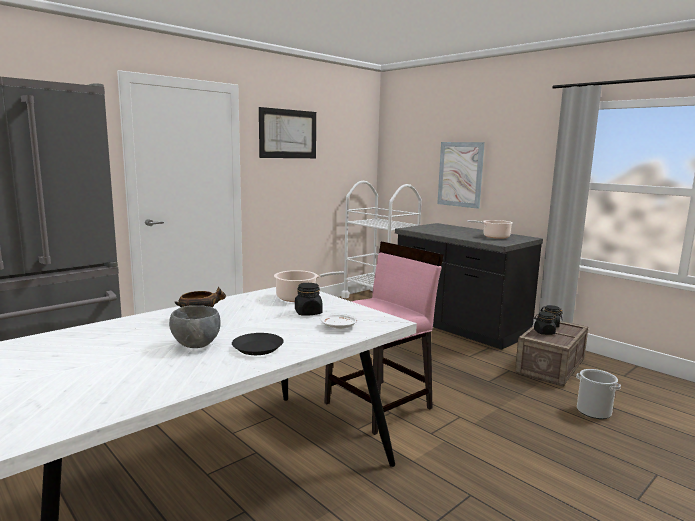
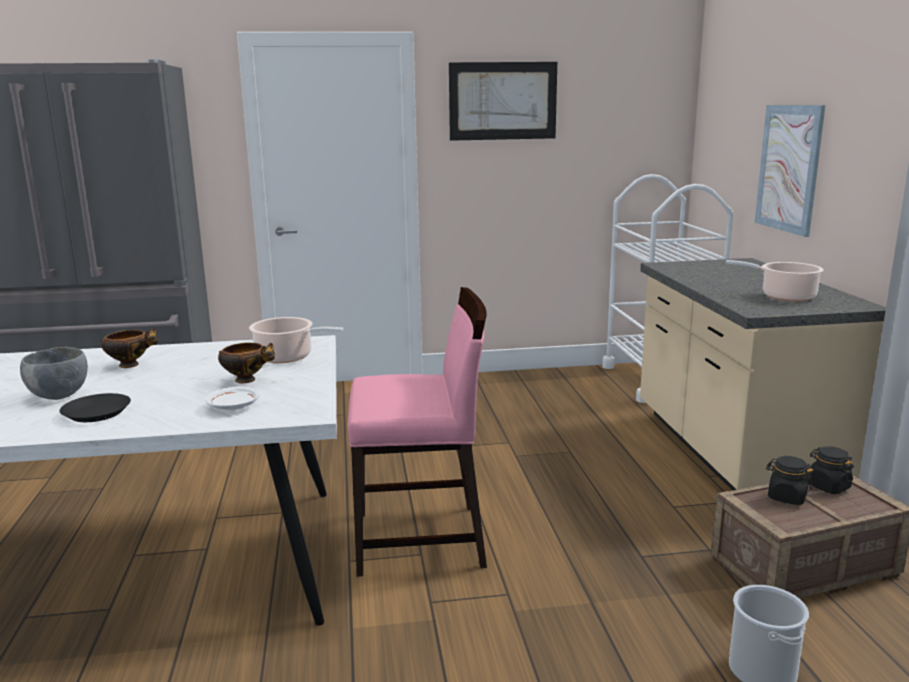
camera: 35 degrees right, 5 degrees up
black jar [295,283,323,316] -> bowl [218,343,275,383]
black counter [395,223,543,350] -> beige counter [640,258,886,491]

